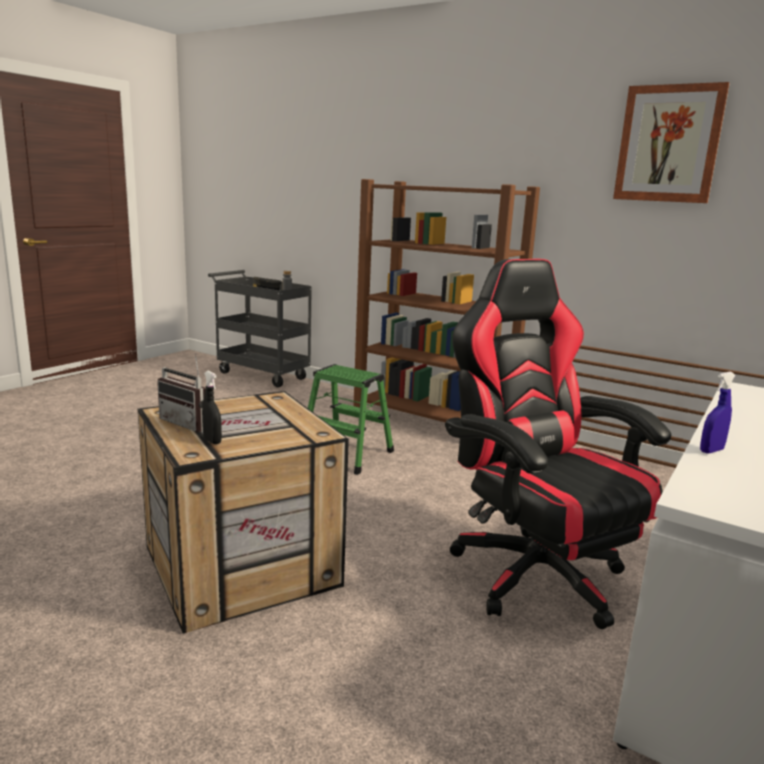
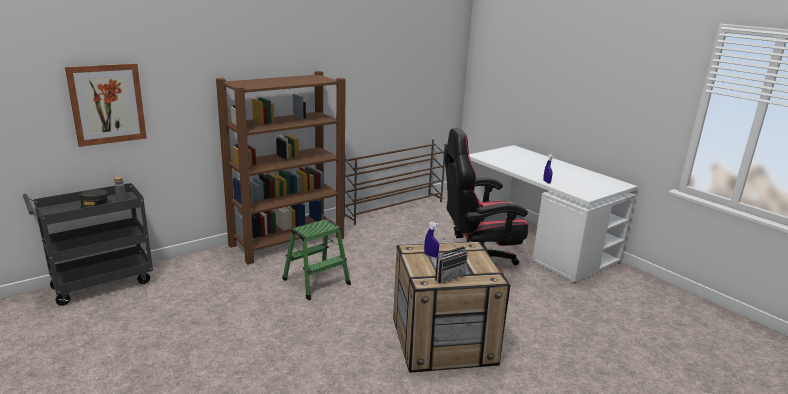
camera: 70 degrees left, 5 degrees up
black spray bottle [202,371,222,444] -> none
picture [613,82,730,203] -> picture moved to [65,63,147,147]
none -> blue spray bottle [424,222,439,257]

